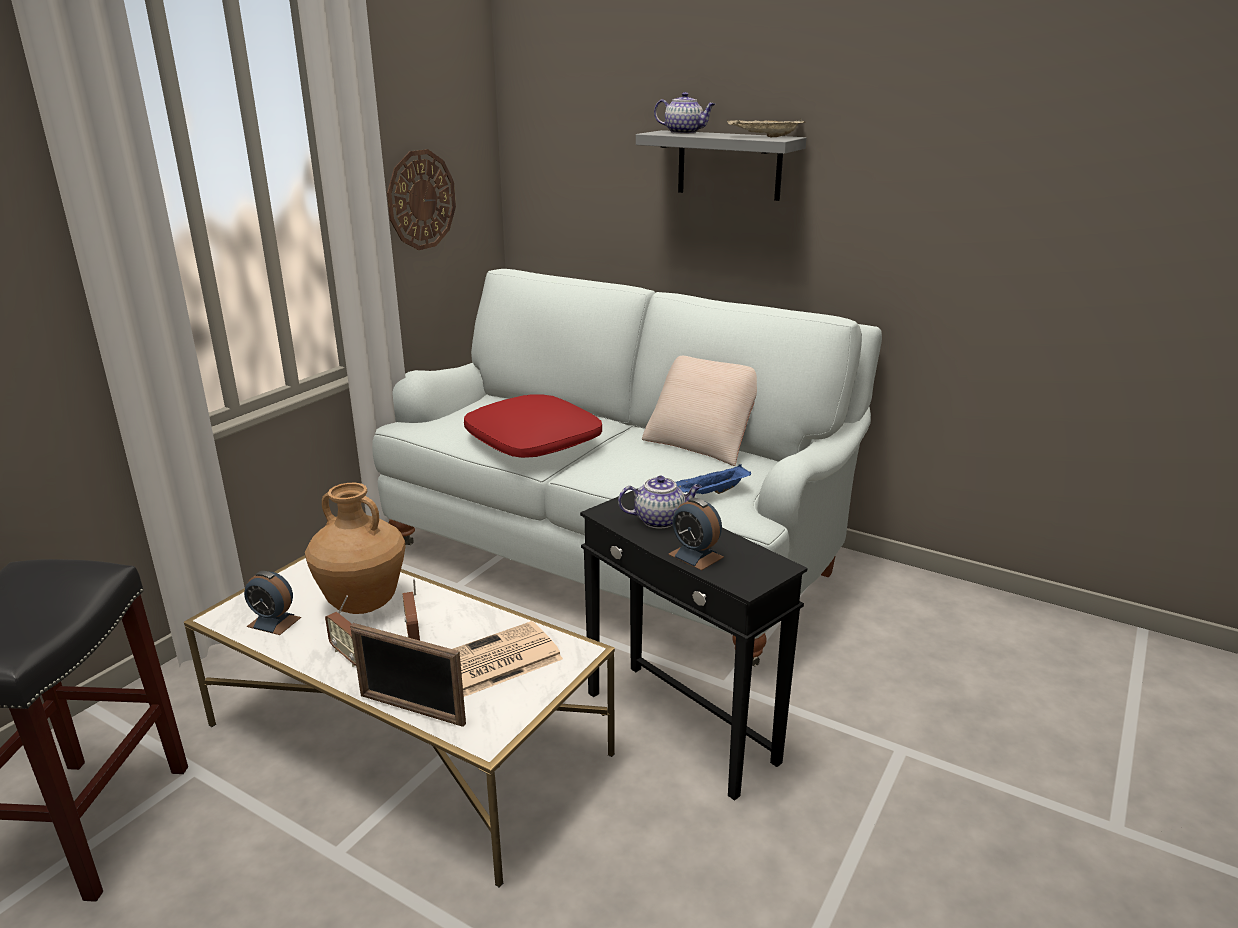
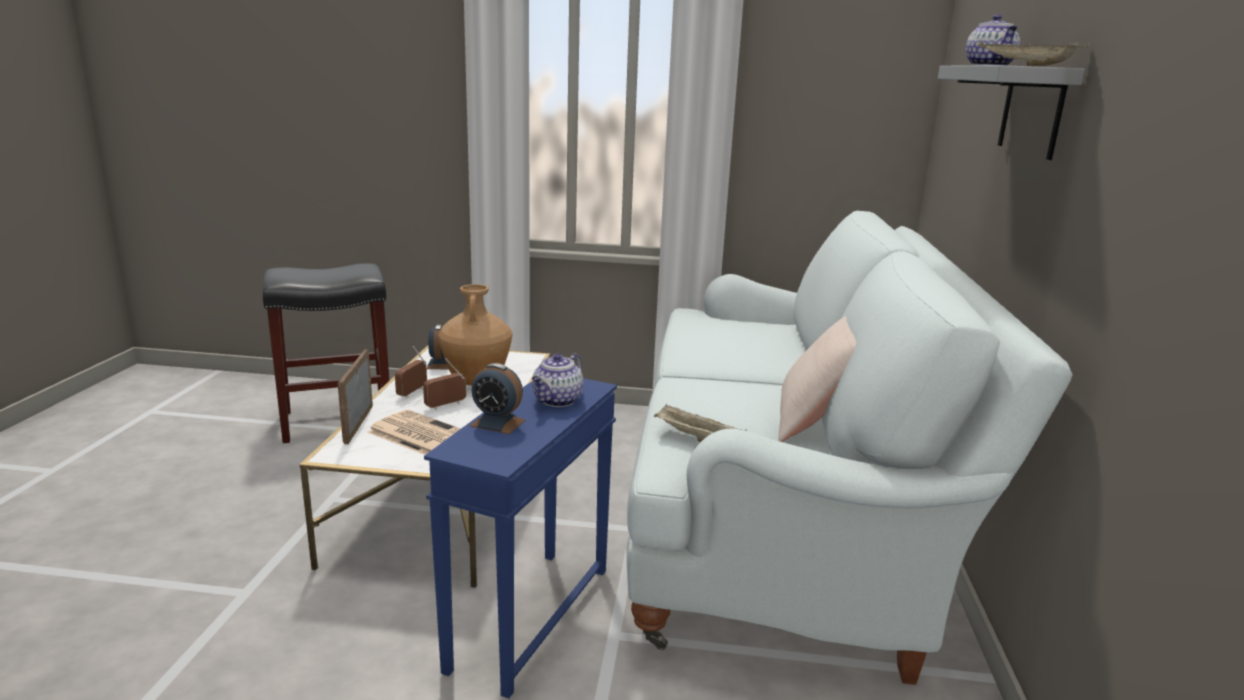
camera: 65 degrees right, 5 degrees down
wall clock [387,149,456,250] -> none
red pillow [464,394,602,458] -> none
black side table [580,488,808,801] -> blue side table [424,378,617,699]
teapot [618,476,702,529] -> teapot turned 60 degrees clockwise [532,353,583,407]
alarm clock [668,498,724,570] -> alarm clock turned 90 degrees counterclockwise [470,363,525,434]
blue tray [676,464,751,494] -> beige tray [654,404,747,442]

